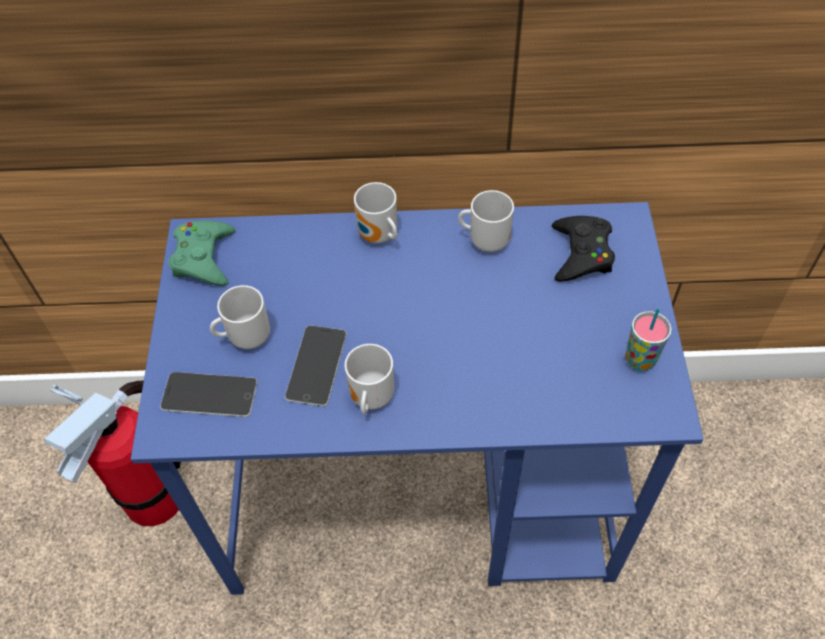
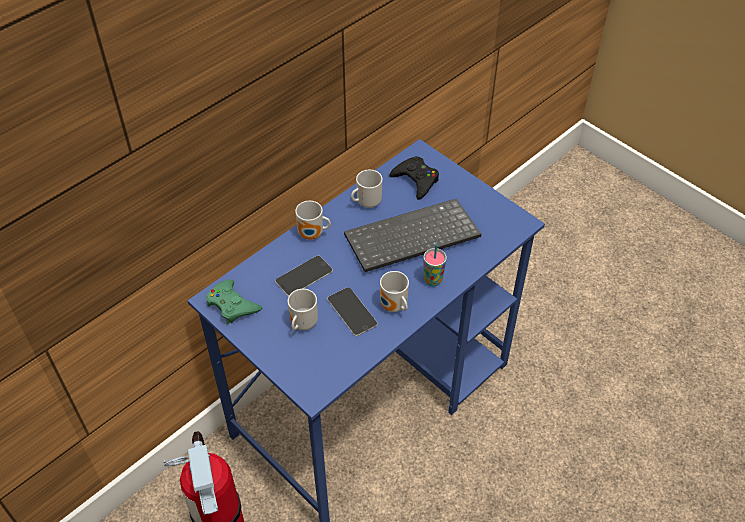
camera: 45 degrees left, 5 degrees down
phone [160,372,258,417] -> phone moved to [275,255,333,297]
cup [625,308,672,371] -> cup moved to [423,244,447,286]
none -> keyboard [344,199,481,272]

